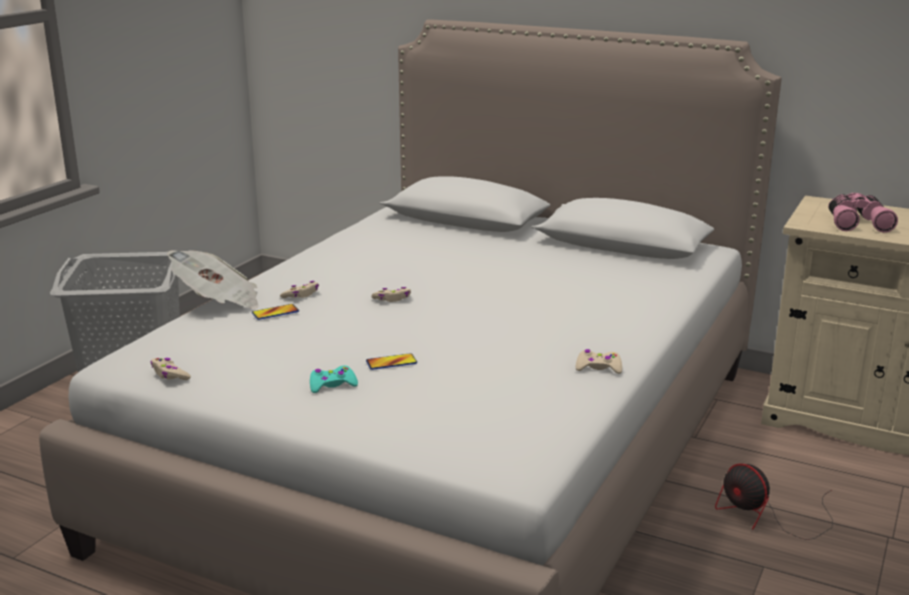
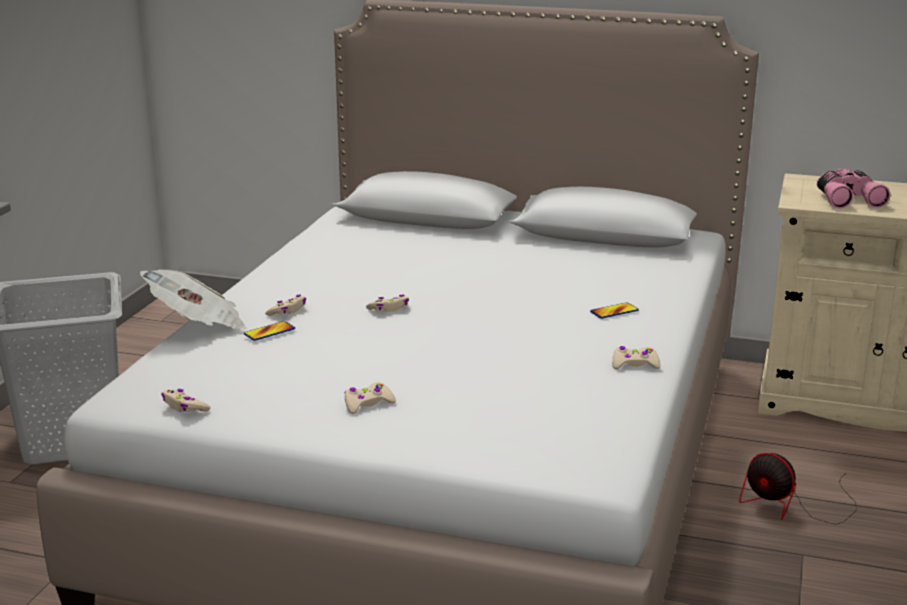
camera: 10 degrees left, 0 degrees up
turquoise game controller [310,366,358,393] -> beige game controller [345,382,396,414]
phone [366,353,417,370] -> phone moved to [590,302,639,319]

